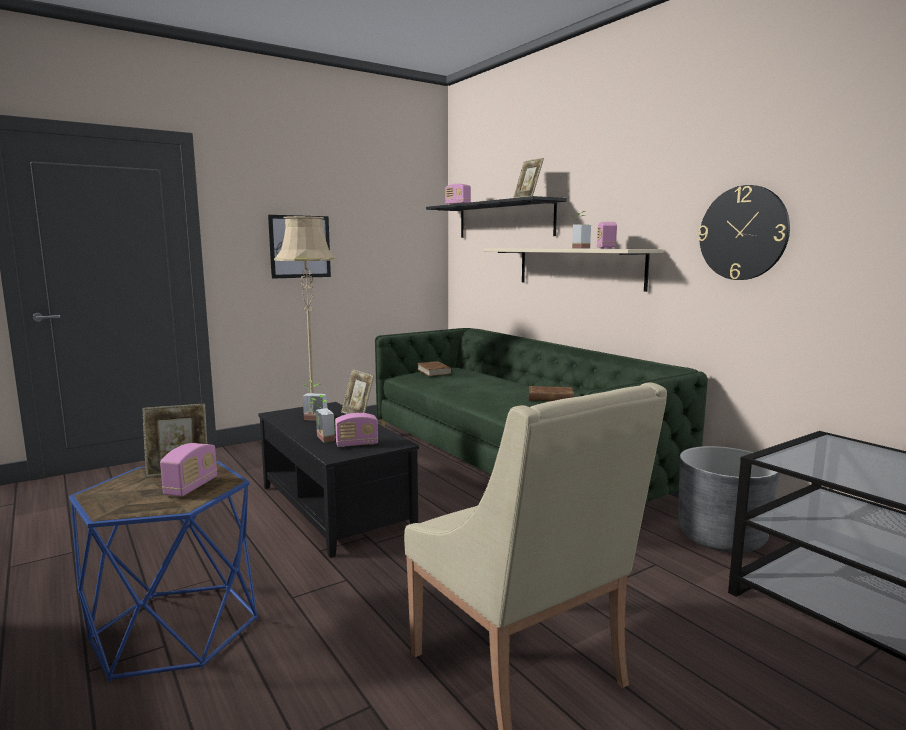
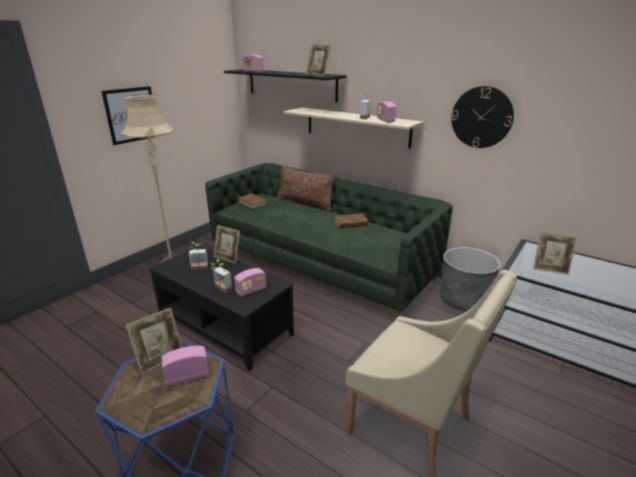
camera: 20 degrees left, 15 degrees up
radio [160,443,217,497] -> radio turned 105 degrees counterclockwise [162,346,209,386]
none -> brown pillow [276,166,336,211]
none -> picture frame [533,232,577,275]

